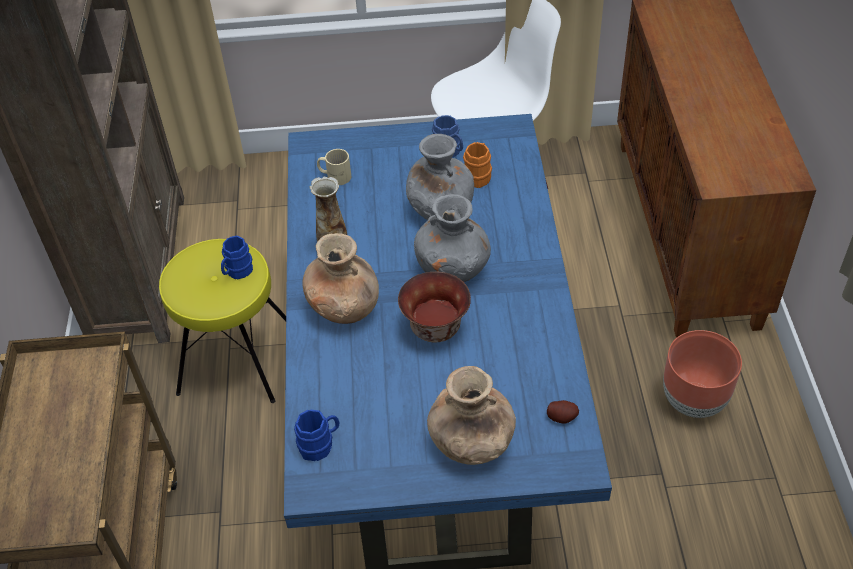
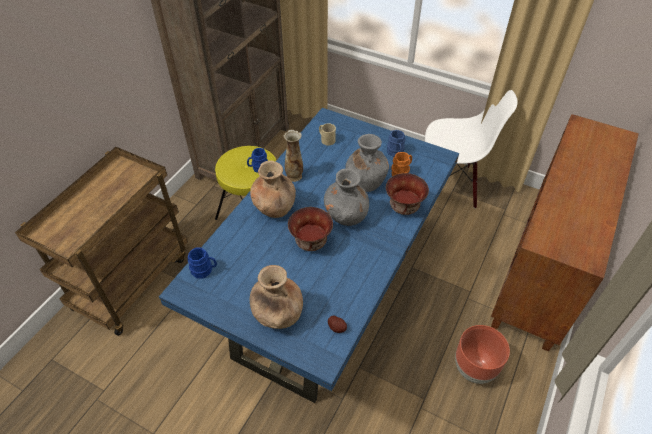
camera: 30 degrees right, 0 degrees up
none -> bowl [386,173,429,215]

